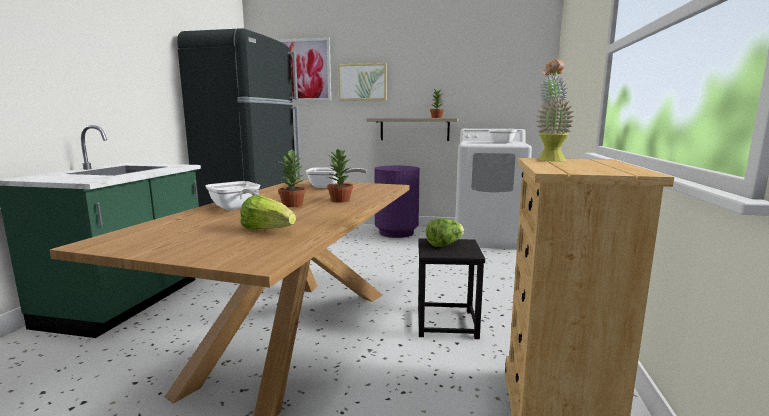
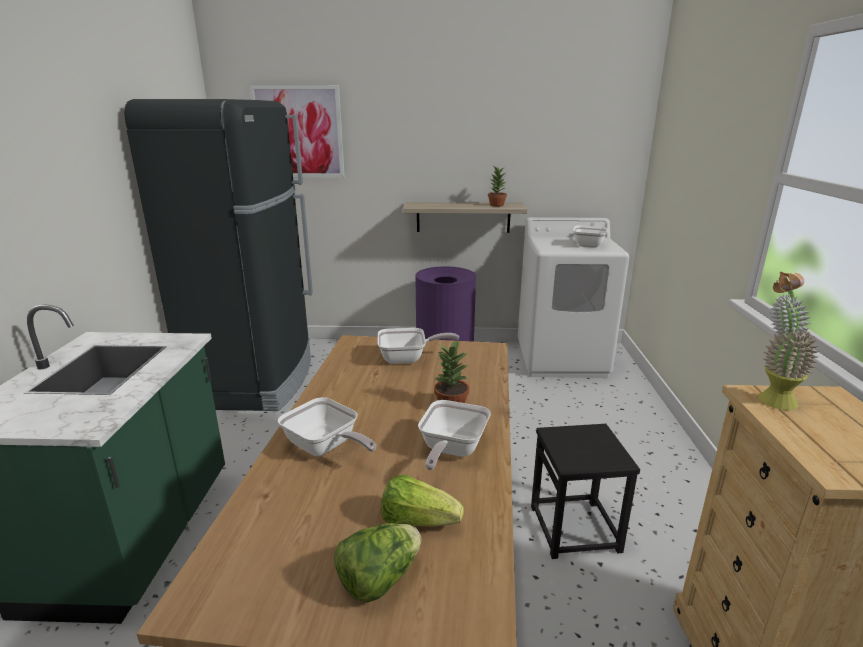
camera: 10 degrees left, 10 degrees up
potted plant [278,150,307,207] -> none
picture [338,63,387,101] -> none
lettuce [426,218,464,247] -> lettuce moved to [334,523,421,602]
none -> frying pan [418,400,491,470]

